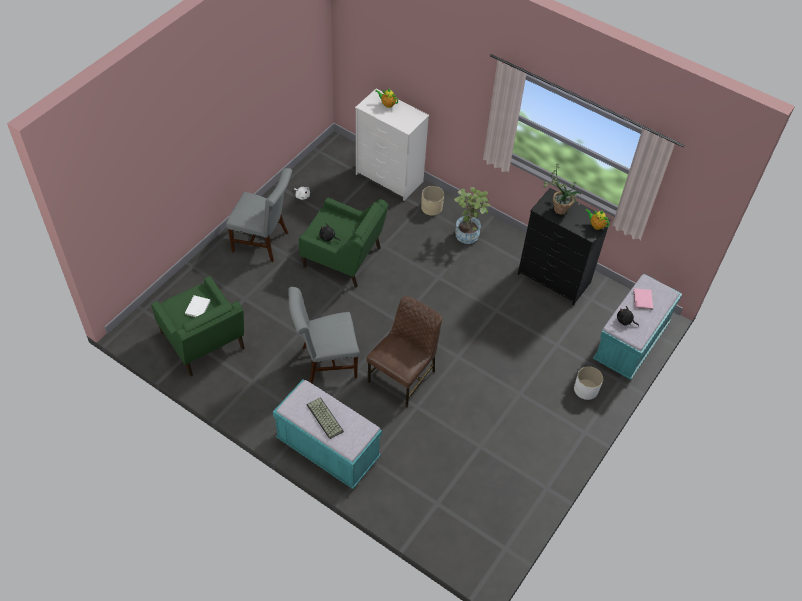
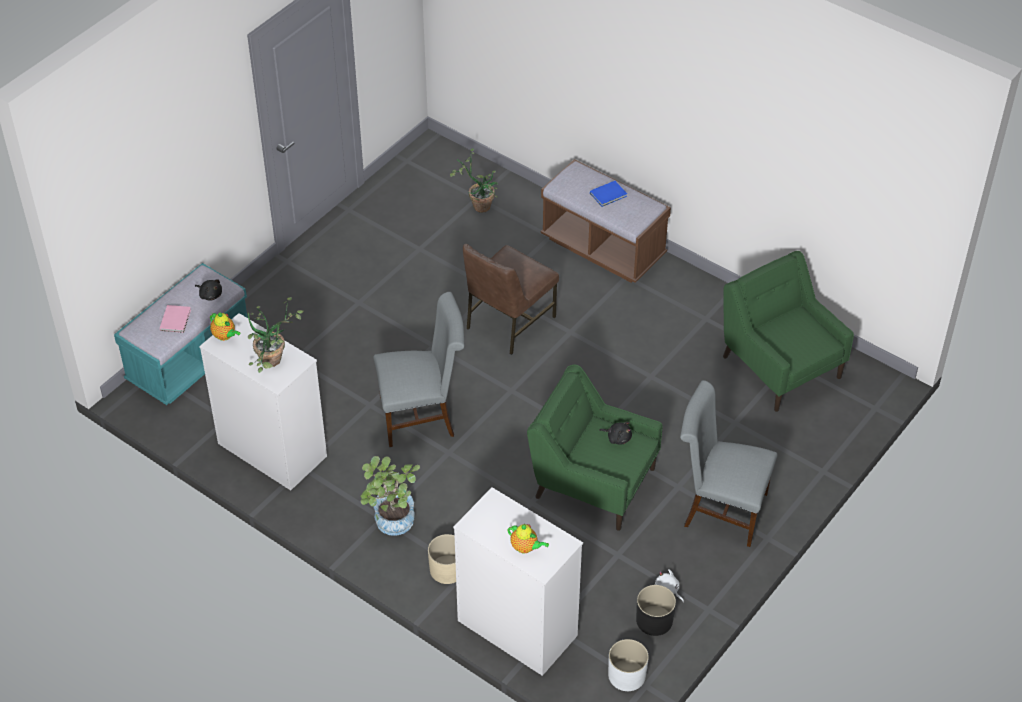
camera: 175 degrees left, 5 degrees down
white book [185,295,210,317] -> none
turquoise bench [273,380,382,489] -> brown bench [541,159,671,283]
grey chair [289,287,360,383] -> grey chair moved to [373,292,464,447]
keyboard [307,397,344,439] -> blue book [590,181,627,207]
black dresser [518,188,611,305] -> white dresser [199,313,327,490]
white planter [574,366,603,400] -> white planter moved to [608,639,649,691]
none -> potted plant [450,148,498,213]
none -> black planter [636,585,676,636]

